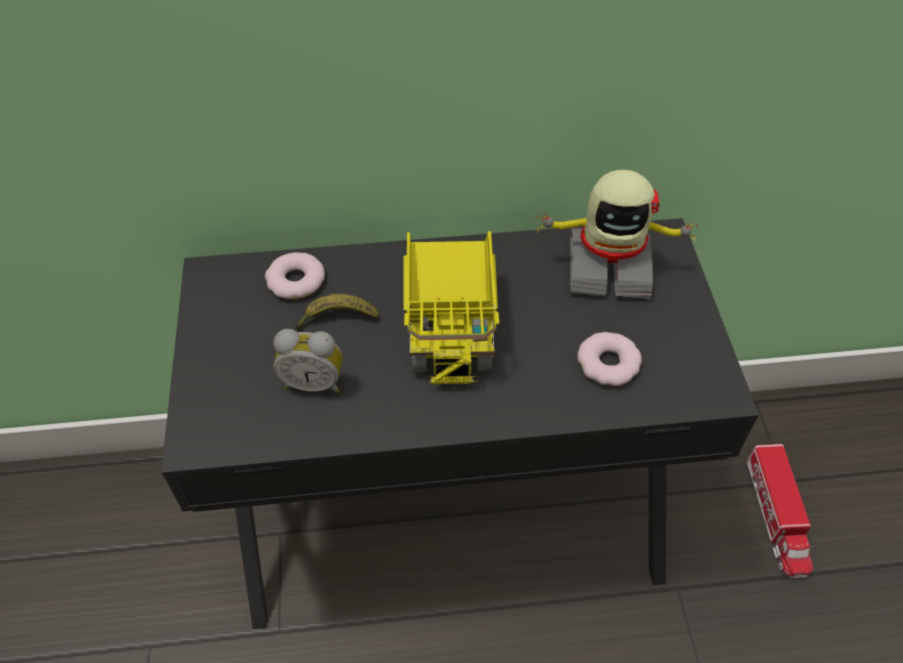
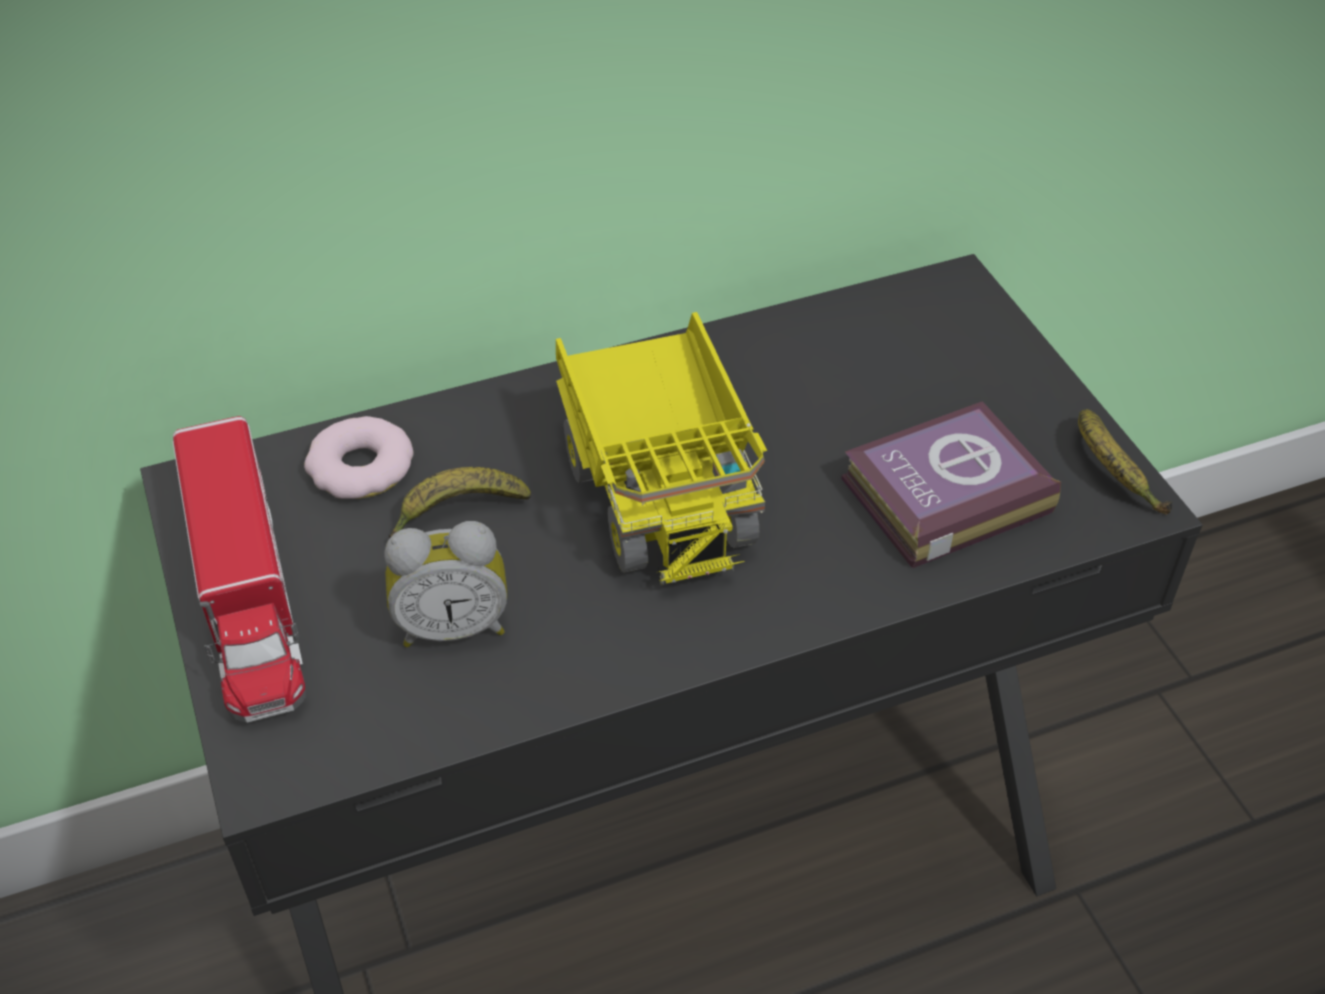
camera: 15 degrees left, 5 degrees down
toy robot [535,170,700,299] -> none
donut [577,332,642,386] -> book [841,401,1061,568]
toy truck [747,444,815,578] -> toy truck moved to [172,416,306,723]
none -> banana [1078,409,1172,515]

